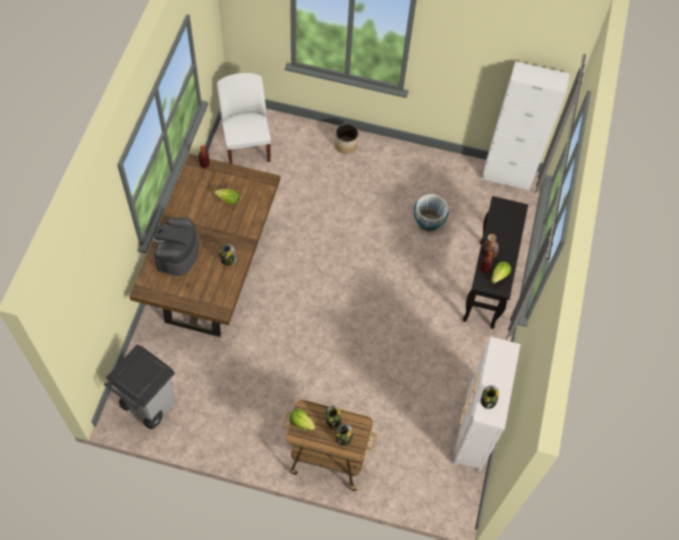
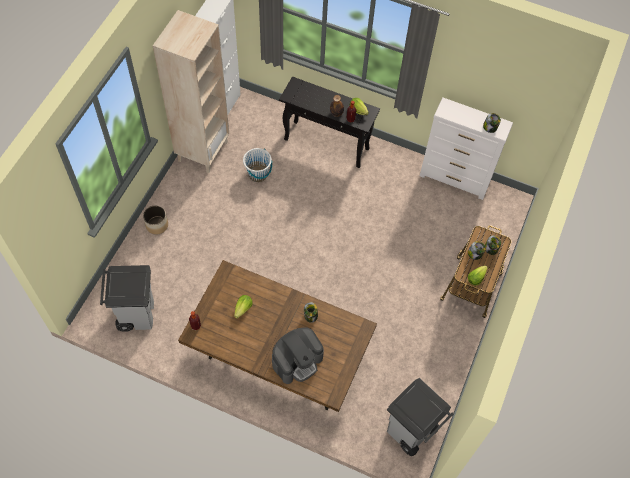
camera: 80 degrees left, 0 degrees up
coffee machine [153,218,199,276] -> coffee machine turned 60 degrees counterclockwise [272,327,324,384]
white chair [217,73,271,164] -> grey trash can [100,265,154,332]
none -> beige bookcase [153,10,229,173]

